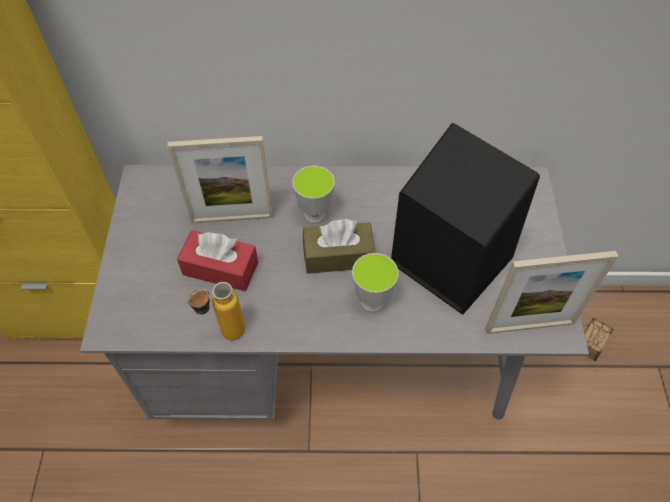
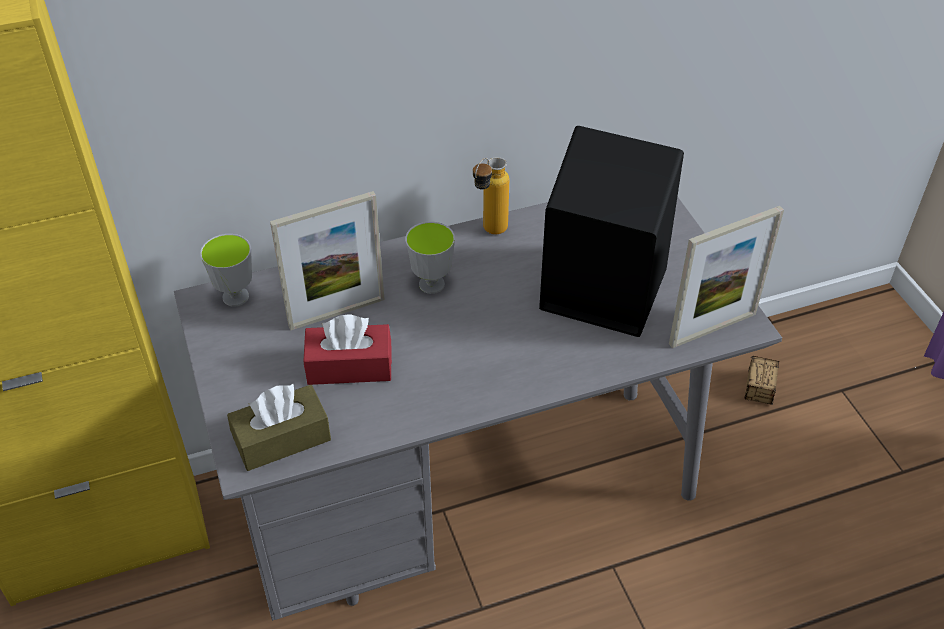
camera: 20 degrees left, 10 degrees down
bottle [187,282,245,340] -> bottle moved to [473,157,509,235]
brown tissue box [303,219,375,274] -> brown tissue box moved to [227,384,331,471]
cup [352,253,399,312] -> cup moved to [200,234,252,307]

